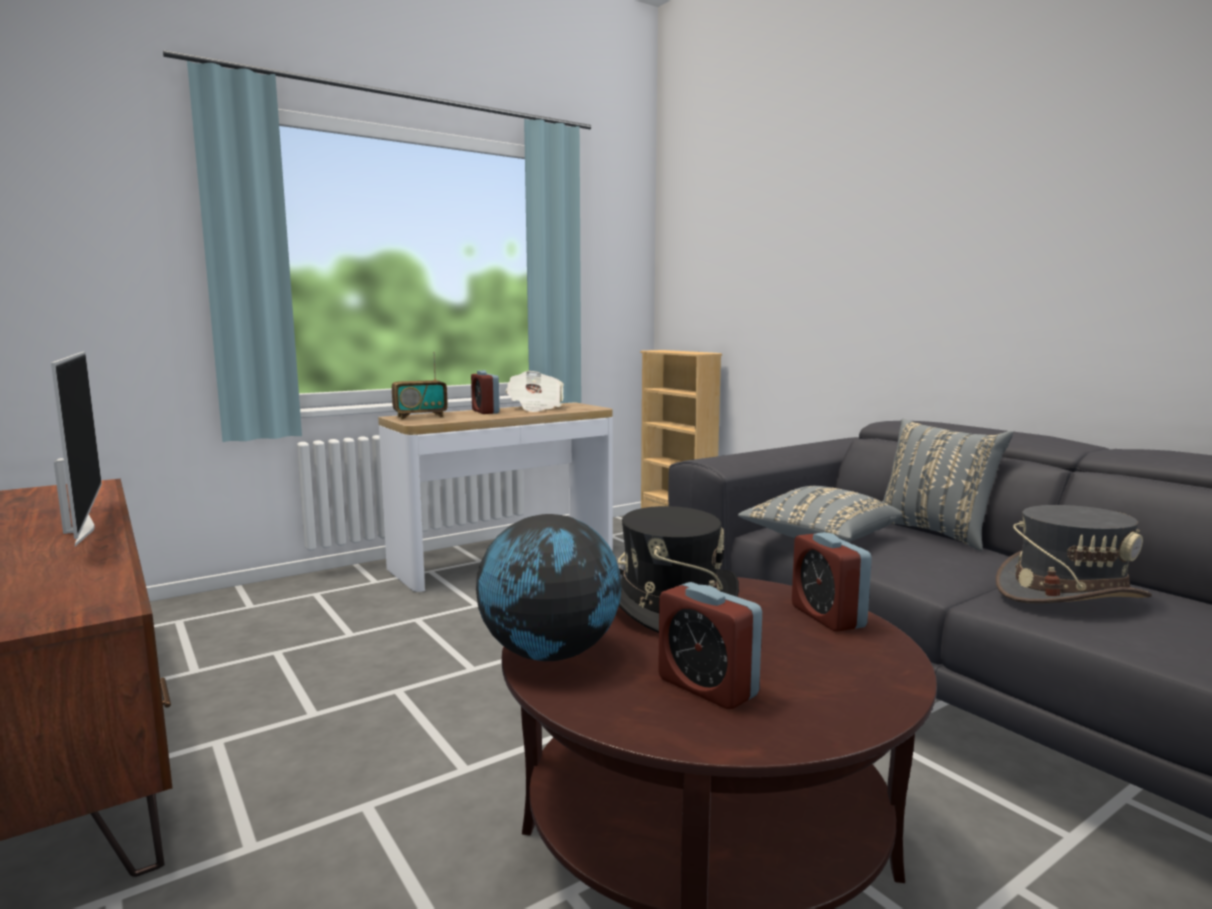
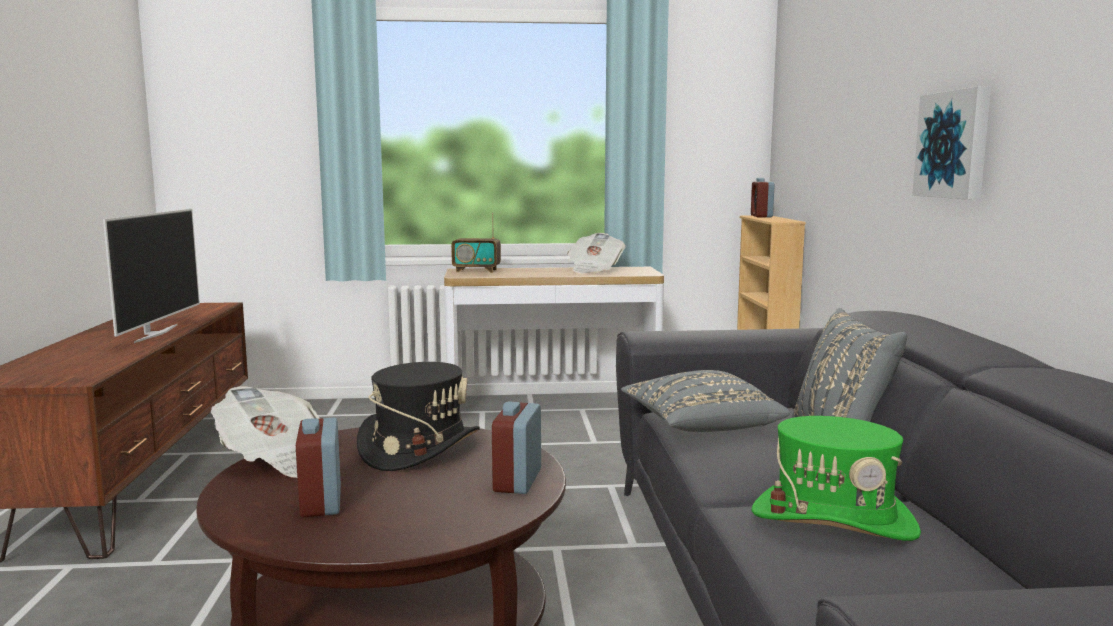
camera: 30 degrees right, 0 degrees up
alarm clock [471,370,500,414] -> alarm clock moved to [751,178,774,217]
globe [476,514,621,661] -> newspaper [211,386,320,478]
grey hat [996,505,1152,603] -> green hat [751,416,921,541]
none -> picture [912,86,991,200]

